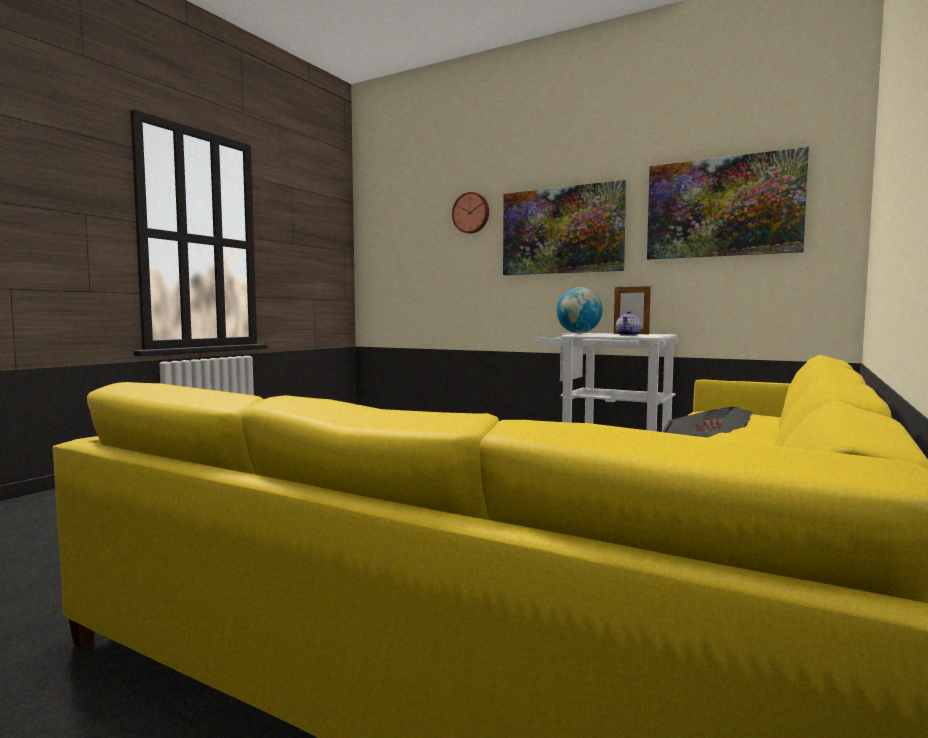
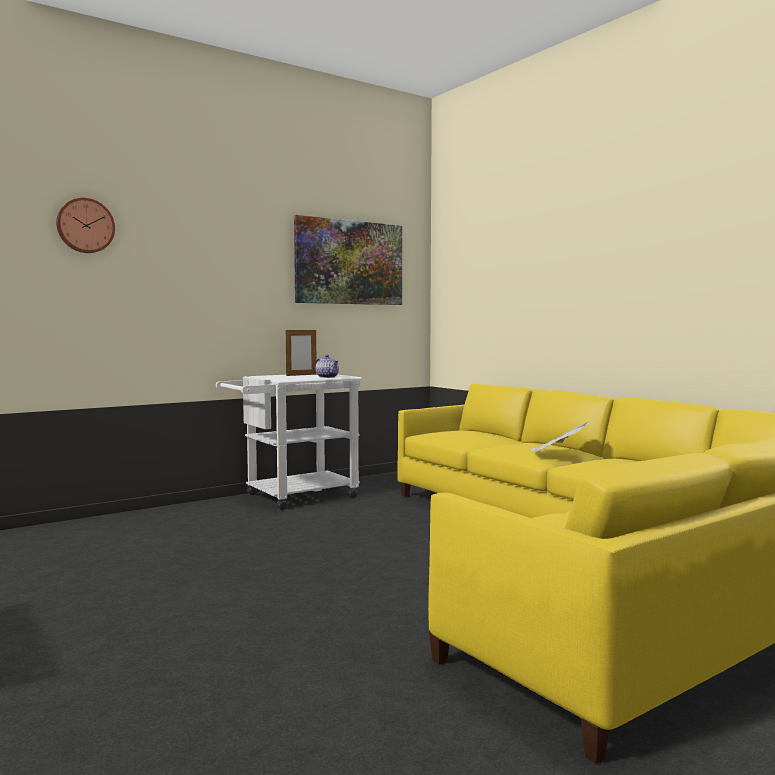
camera: 65 degrees left, 0 degrees up
picture [503,180,626,275] -> none
globe [556,287,603,333] -> none

